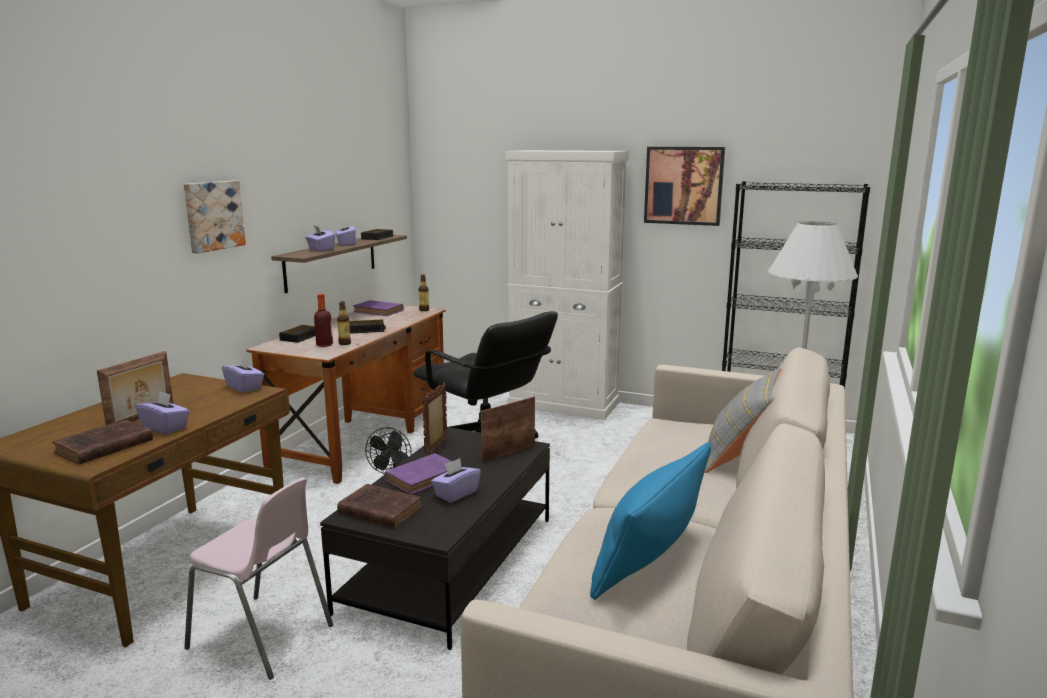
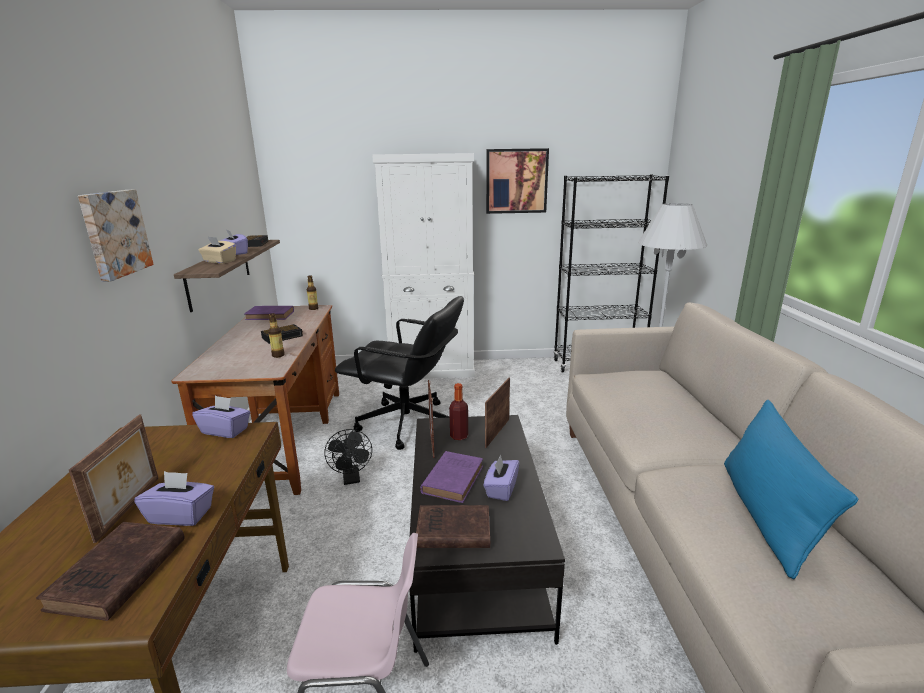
camera: 25 degrees left, 5 degrees up
alarm clock [279,325,315,343] -> none
purple tissue box [305,226,335,251] -> beige tissue box [198,237,236,264]
bottle [314,294,333,347] -> bottle moved to [449,383,468,440]
grey pillow [704,368,782,473] -> none

